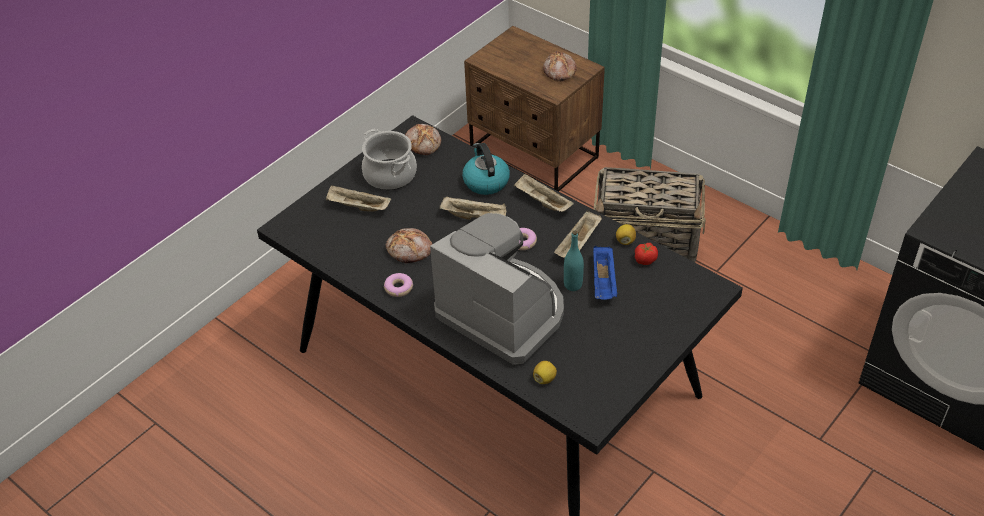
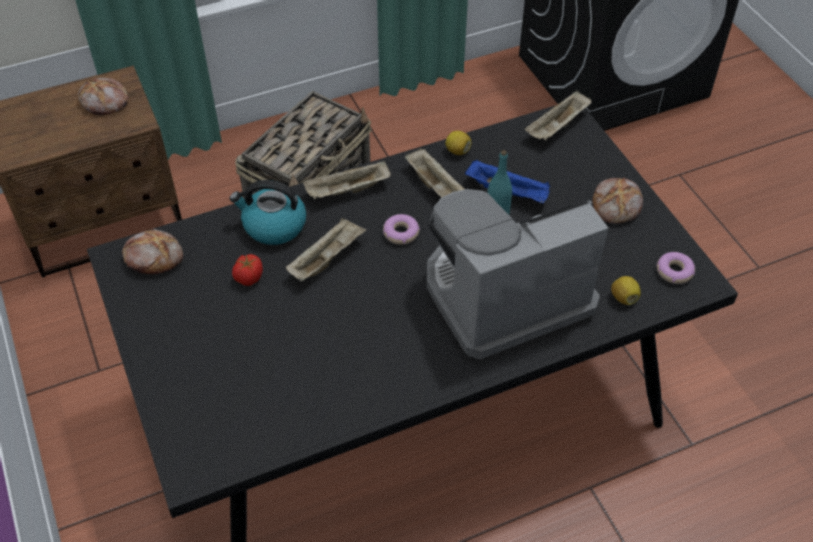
camera: 65 degrees left, 5 degrees up
beige tray [326,185,391,212] -> beige tray moved to [525,90,592,141]
cooking pot [362,129,417,190] -> none
donut [384,273,413,297] -> donut moved to [656,252,695,284]
bread [386,228,432,263] -> bread moved to [592,177,643,224]
tomato [635,243,658,265] -> tomato moved to [232,254,263,286]

